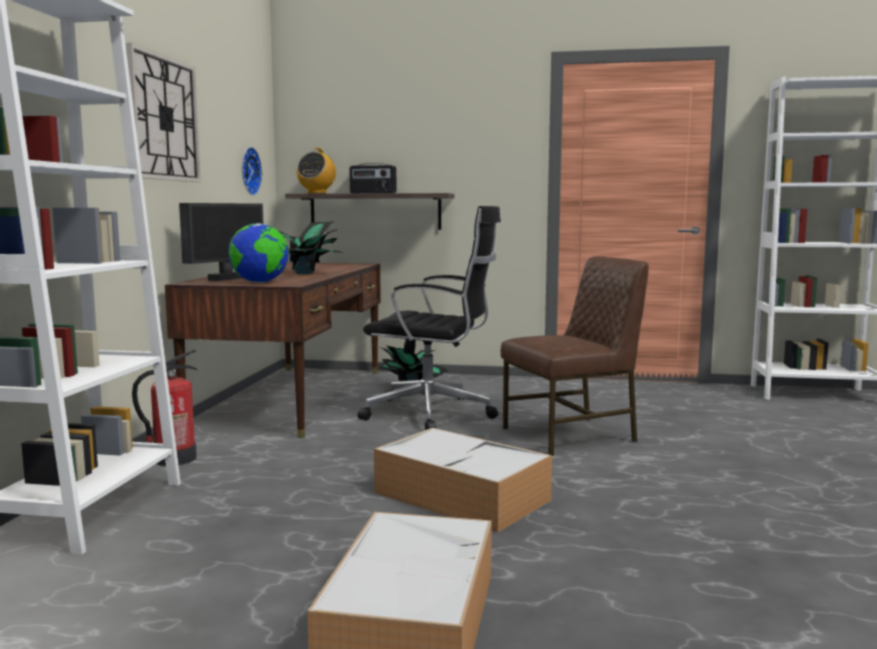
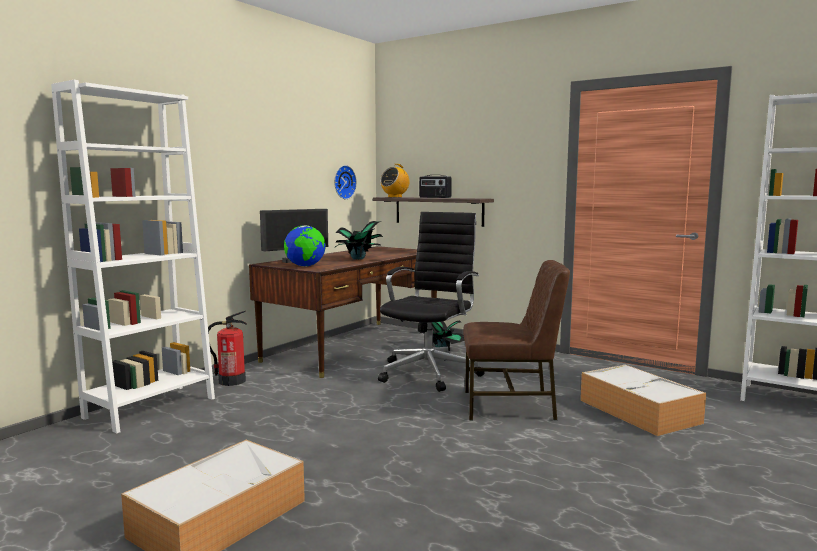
camera: 25 degrees right, 0 degrees up
wall clock [126,43,201,182] -> none
black office chair [358,206,501,430] -> black office chair turned 105 degrees counterclockwise [378,212,485,392]
storage box [374,428,552,533] -> storage box moved to [580,365,706,436]

